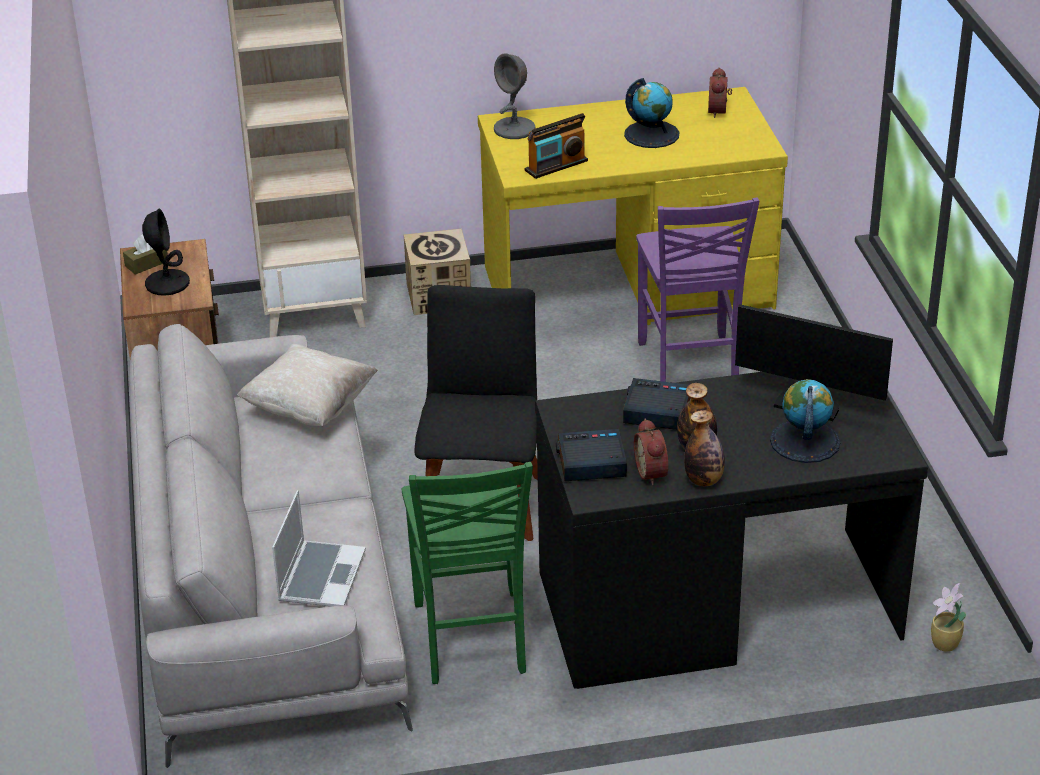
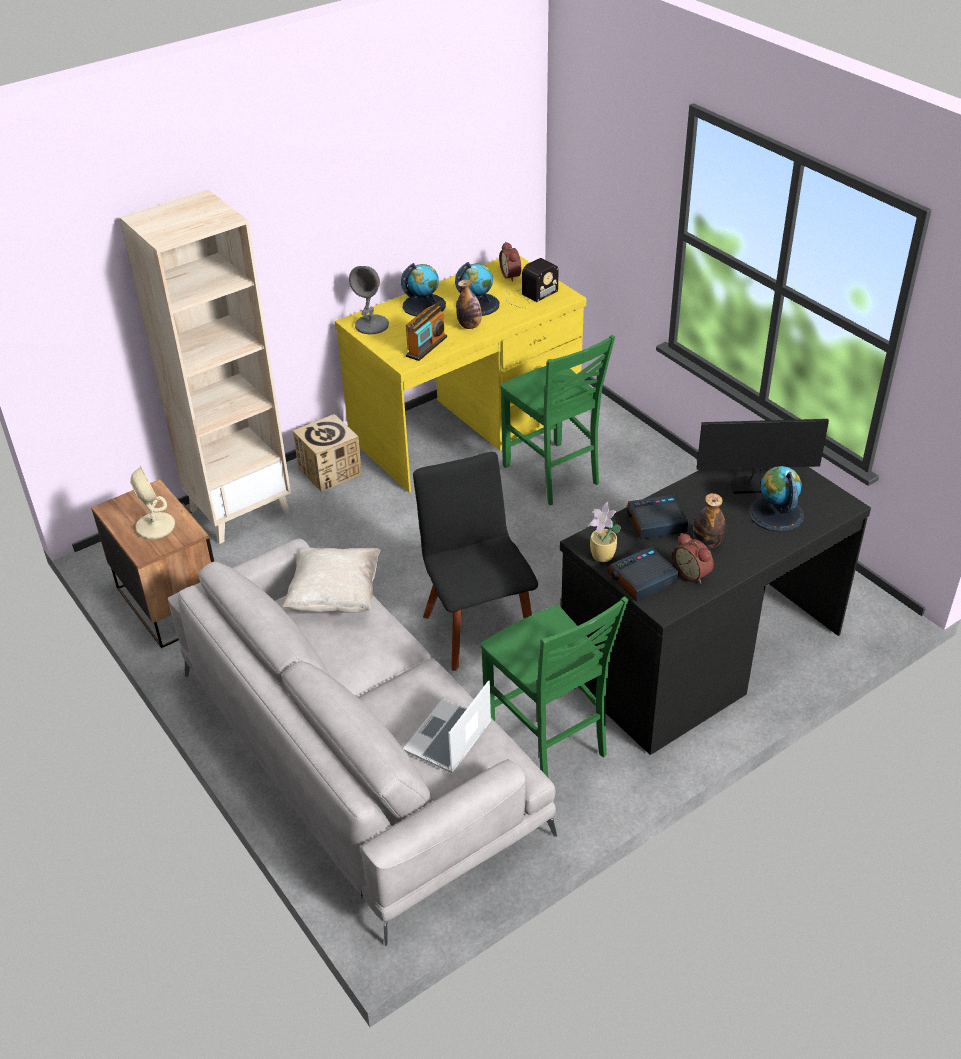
camera: 25 degrees left, 5 degrees up
brown tissue box [123,235,168,275] -> none
black table lamp [142,209,190,296] -> beige table lamp [130,466,175,539]
laptop [272,490,366,607] -> laptop turned 135 degrees counterclockwise [403,680,491,773]
purple chair [636,198,759,382] -> green chair [500,335,615,505]
bottle [684,410,725,486] -> bottle moved to [456,279,482,329]
potted plant [931,583,966,652] -> potted plant moved to [589,502,621,562]
none -> globe [401,263,446,316]
none -> radio [506,258,559,308]

